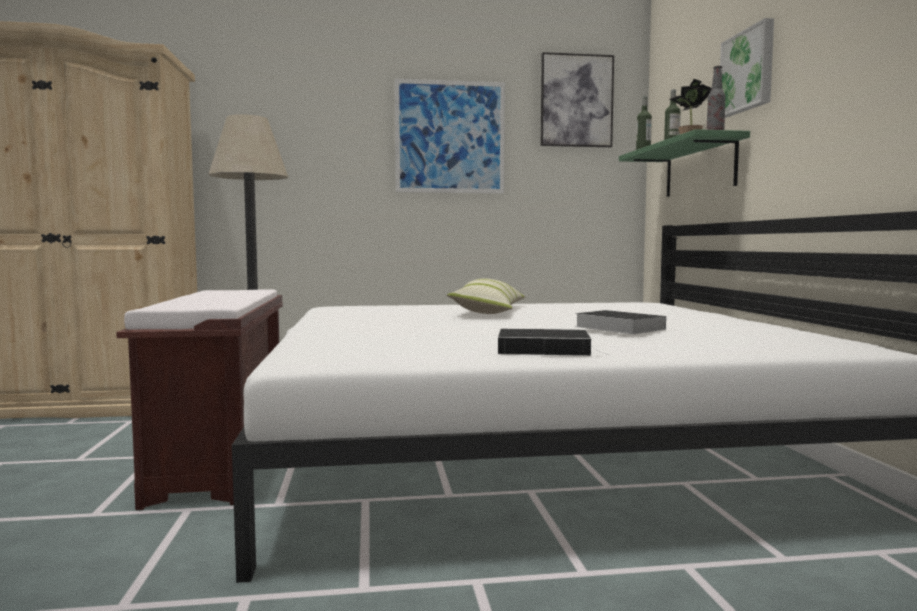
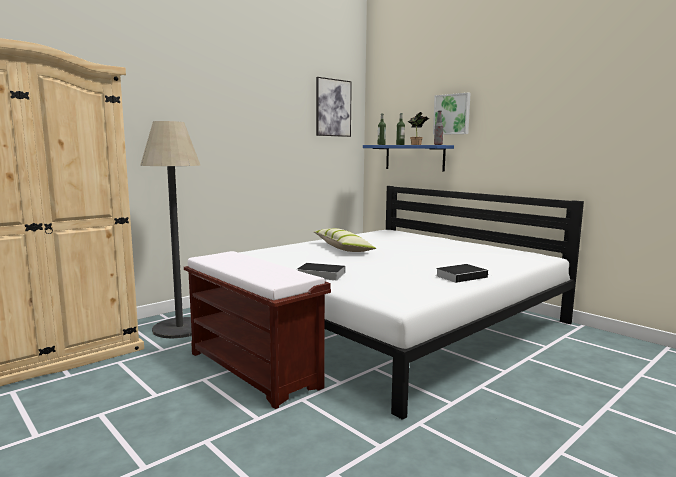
camera: 35 degrees left, 5 degrees up
picture [395,79,505,193] -> none
book [575,310,666,334] -> book moved to [297,263,345,280]
green shelf [619,129,750,197] -> blue shelf [363,145,454,172]

